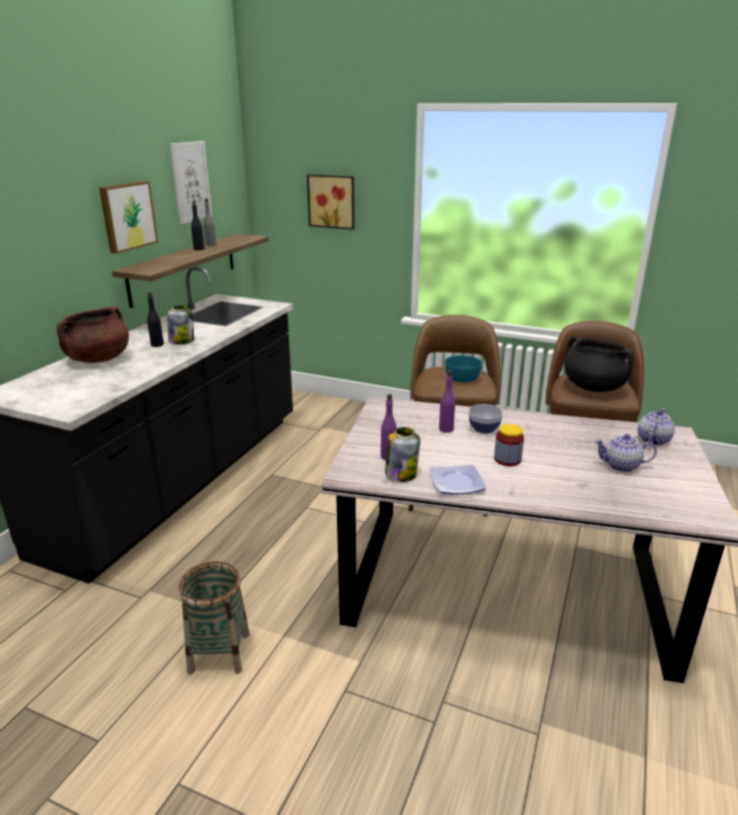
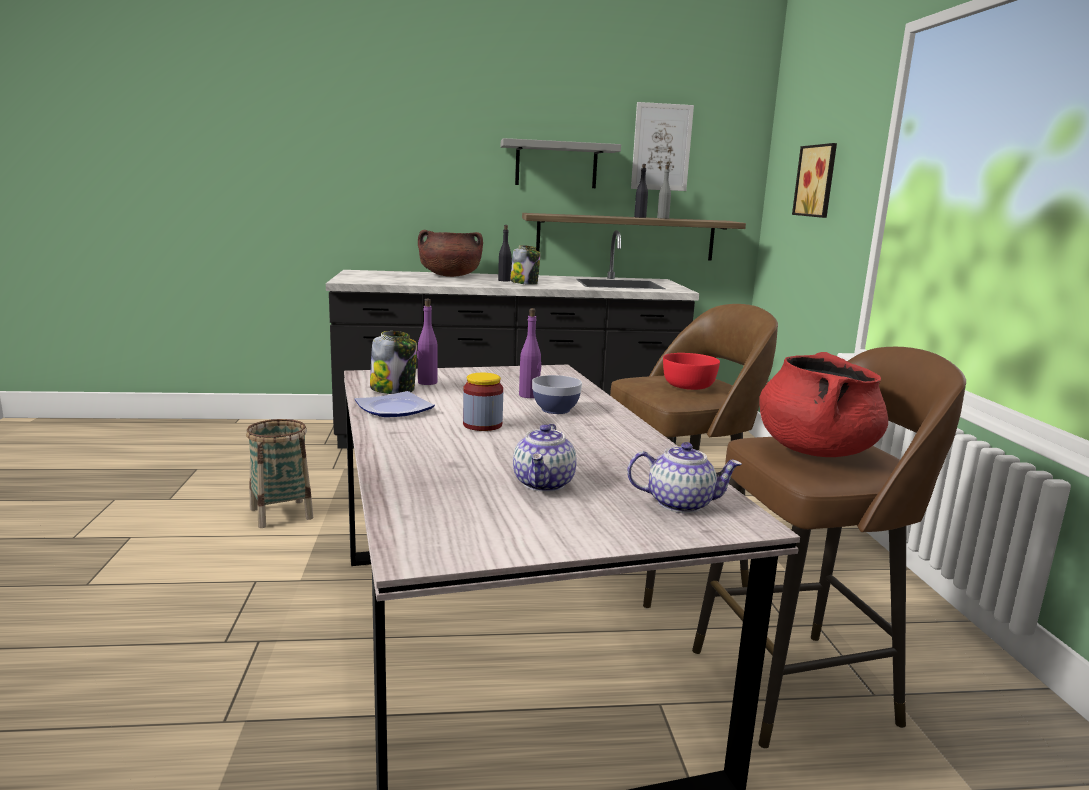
camera: 60 degrees right, 10 degrees down
picture [99,181,158,254] -> grey shelf [501,138,621,188]
turquoise bowl [445,355,482,383] -> red bowl [663,353,720,390]
black cooking pot [564,337,634,392] -> red cooking pot [759,352,888,457]
teapot [594,434,657,472] -> teapot turned 150 degrees counterclockwise [513,424,577,492]

